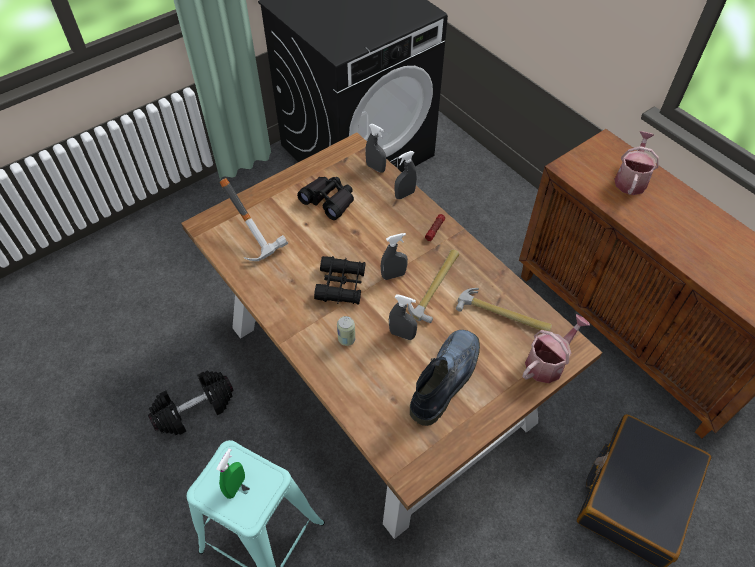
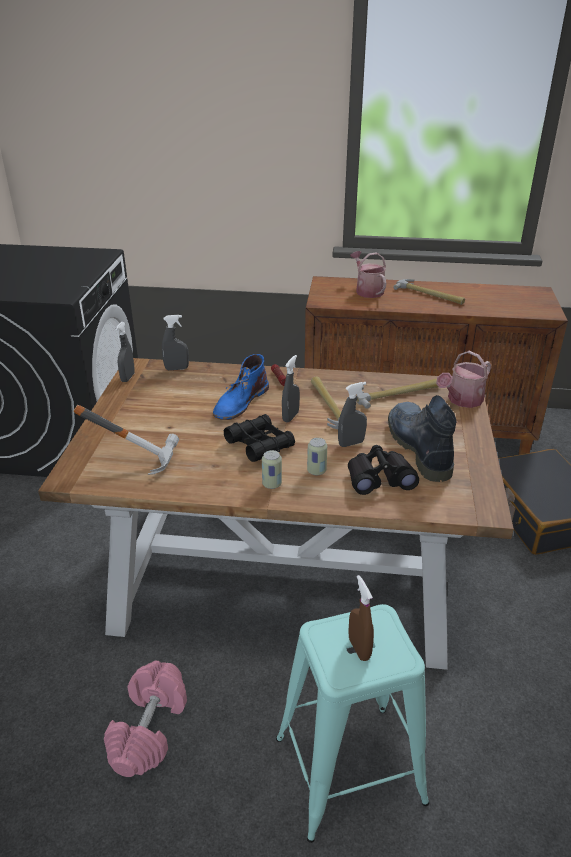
camera: 45 degrees left, 20 degrees down
black dumbbell [148,371,233,435] -> pink dumbbell [104,660,187,777]
green spray bottle [216,448,245,499] -> brown spray bottle [348,575,374,661]
black binoculars [297,177,354,220] -> black binoculars moved to [348,445,419,495]
grey spray bottle [394,151,417,199] -> grey spray bottle moved to [115,322,135,382]
watering can [522,314,590,383] -> watering can turned 135 degrees counterclockwise [436,351,491,408]
none -> blue boot [213,354,269,420]
none -> can [262,450,282,489]
none -> hammer [393,279,465,305]

